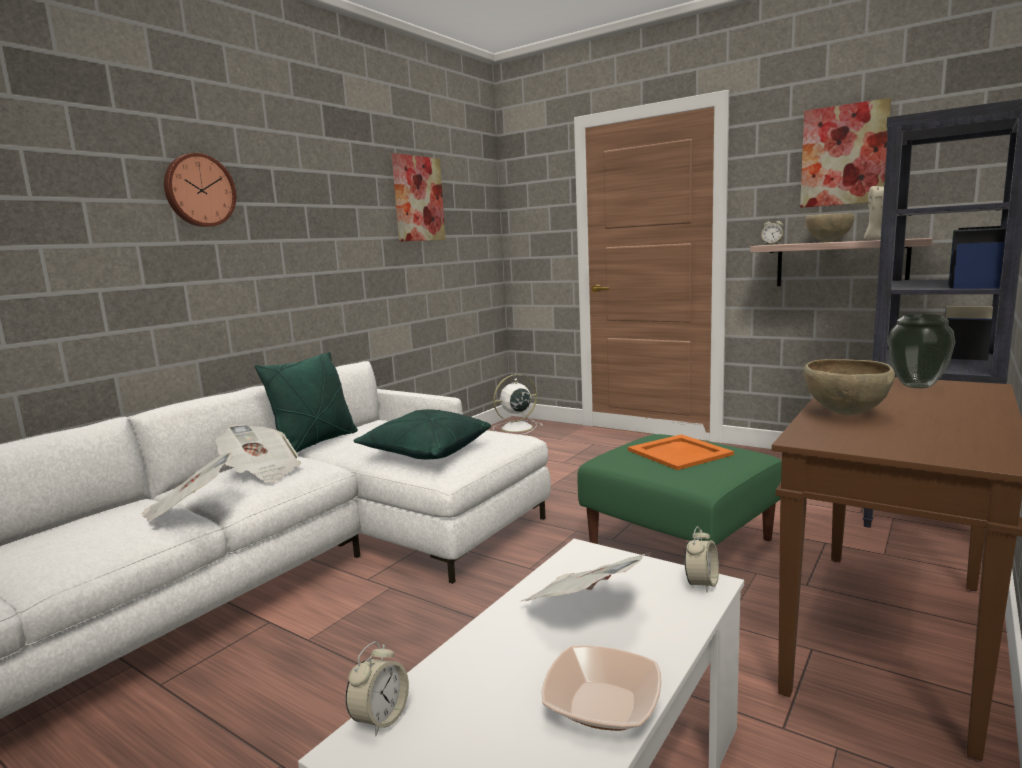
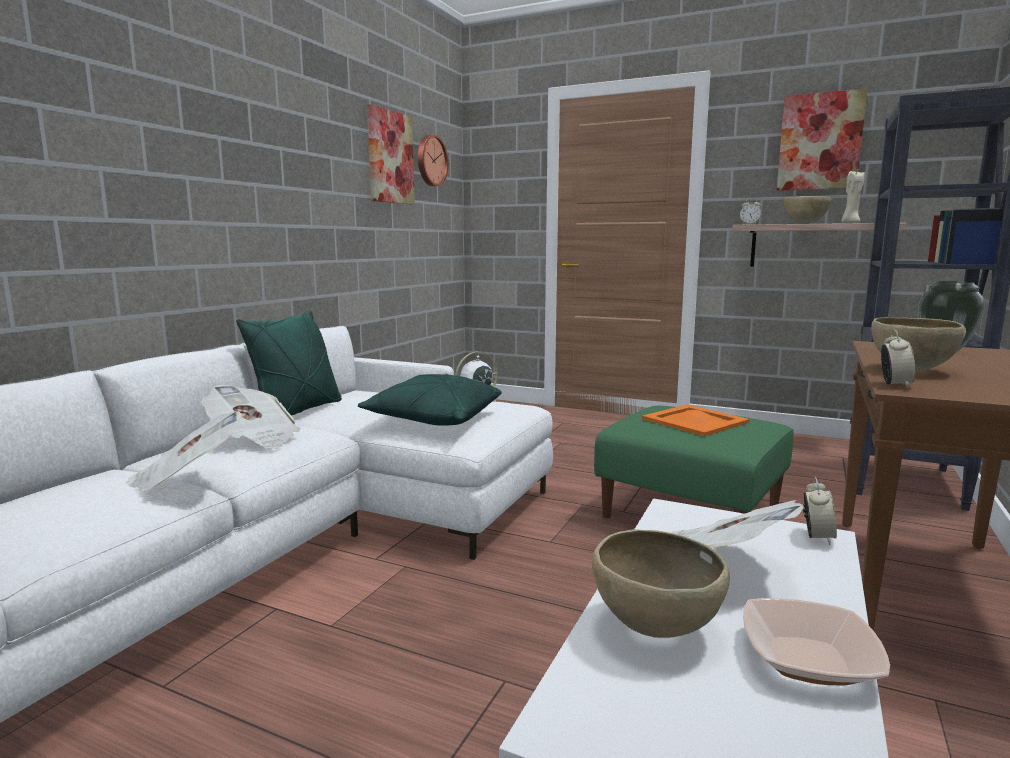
camera: 10 degrees left, 0 degrees up
wall clock [164,153,236,227] -> wall clock moved to [418,135,448,186]
alarm clock [345,641,409,736] -> alarm clock moved to [881,329,915,388]
none -> brown bowl [592,529,730,638]

